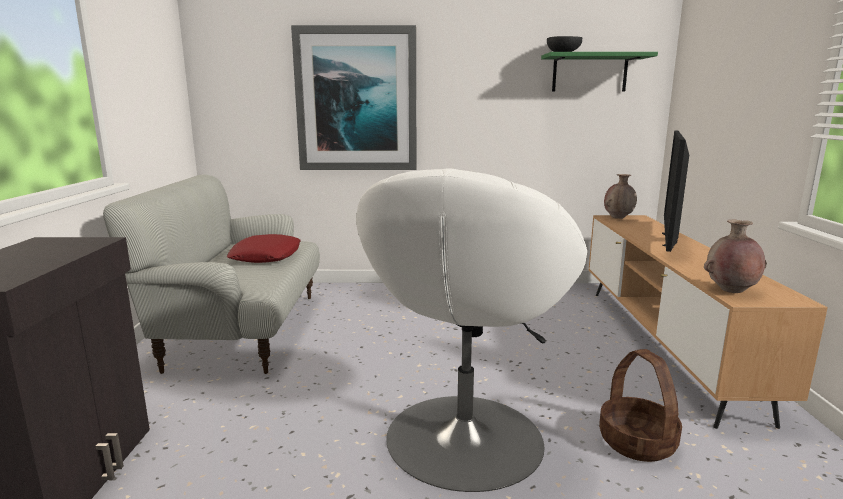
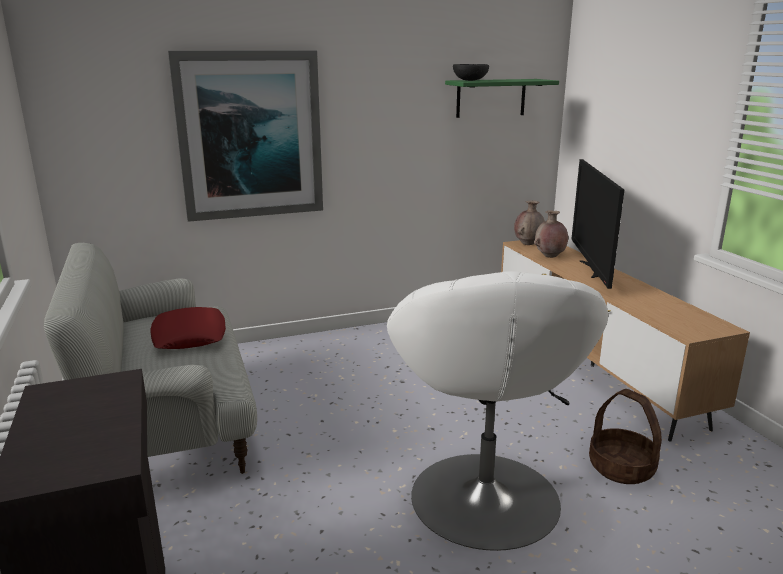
camera: 20 degrees left, 5 degrees up
brown vase [704,219,767,293] -> brown vase moved to [534,210,569,258]

